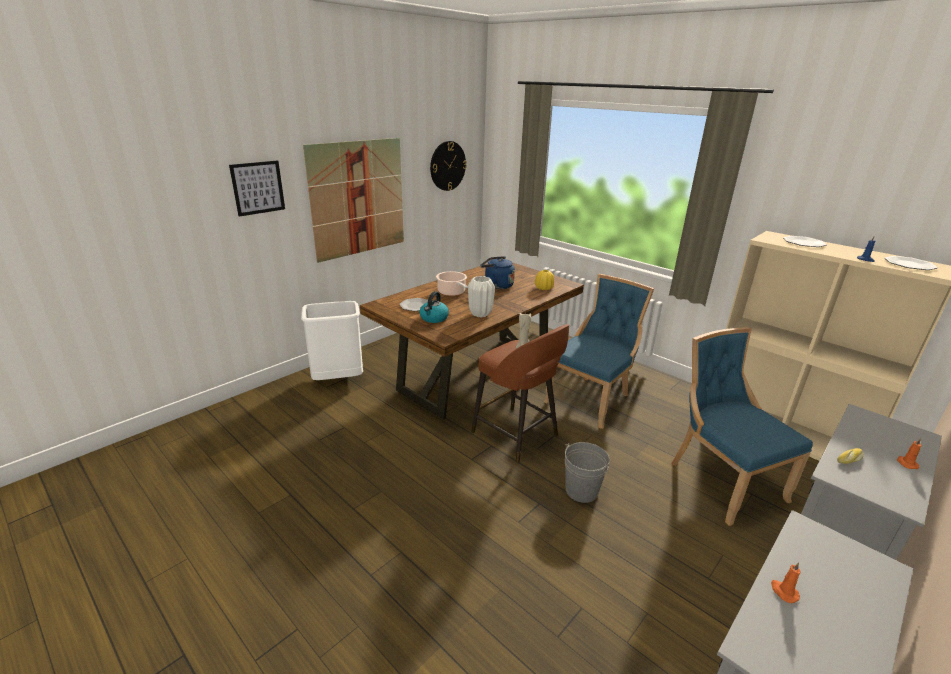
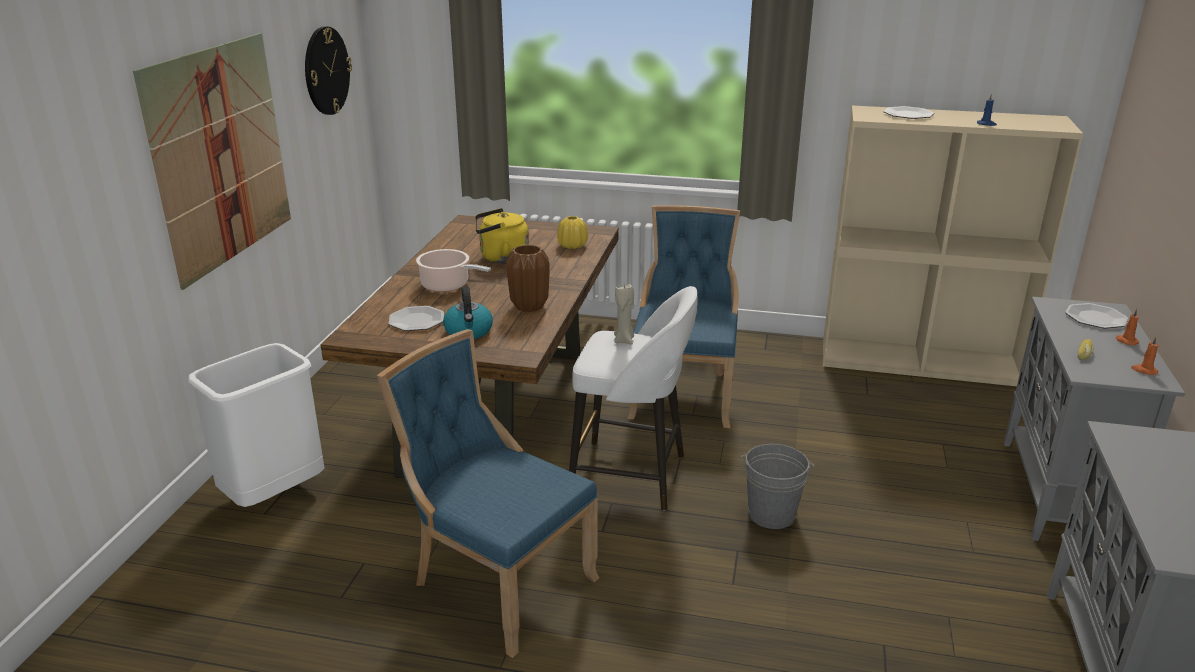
camera: 30 degrees left, 0 degrees up
picture [229,160,285,217] -> none
white vase [468,276,495,317] -> brown vase [506,245,550,312]
brown stool [471,324,569,462] -> white stool [569,286,698,511]
blue kettle [480,256,515,289] -> yellow kettle [475,208,529,263]
blue chair [671,327,813,526] -> blue chair moved to [377,329,599,658]
orange candle [771,562,800,603] -> orange candle moved to [1131,337,1158,375]
plate [885,256,938,270] -> plate moved to [1065,303,1128,329]

